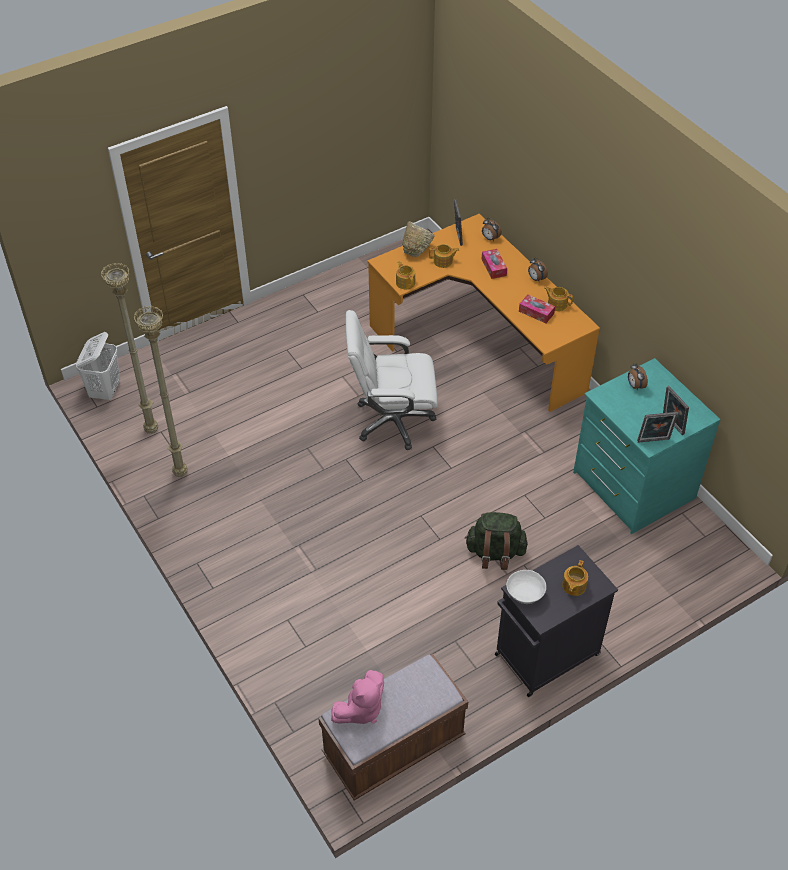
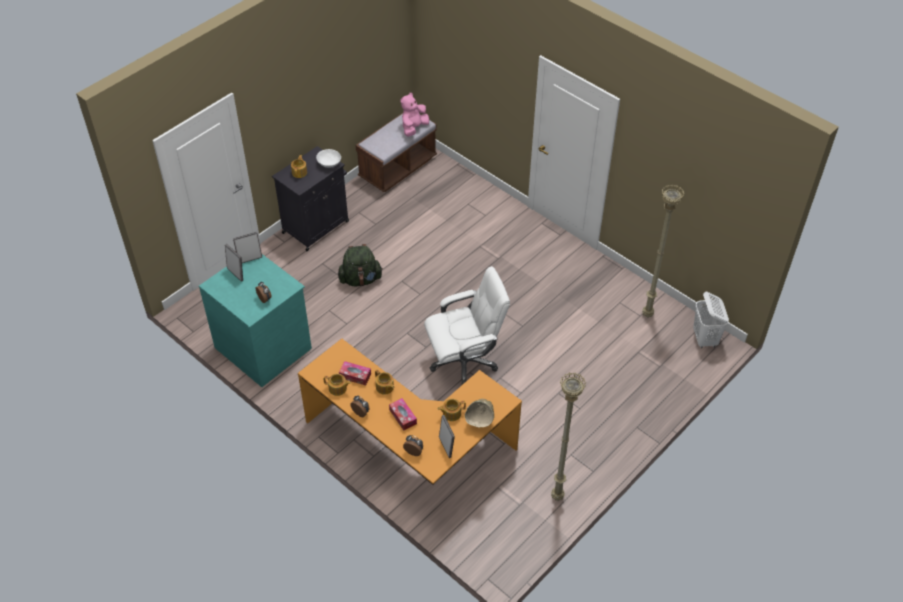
camera: 165 degrees right, 0 degrees up
beige floor lamp [133,306,188,477] -> beige floor lamp moved to [551,372,586,501]
teapot [396,261,415,289] -> teapot moved to [375,370,394,395]

